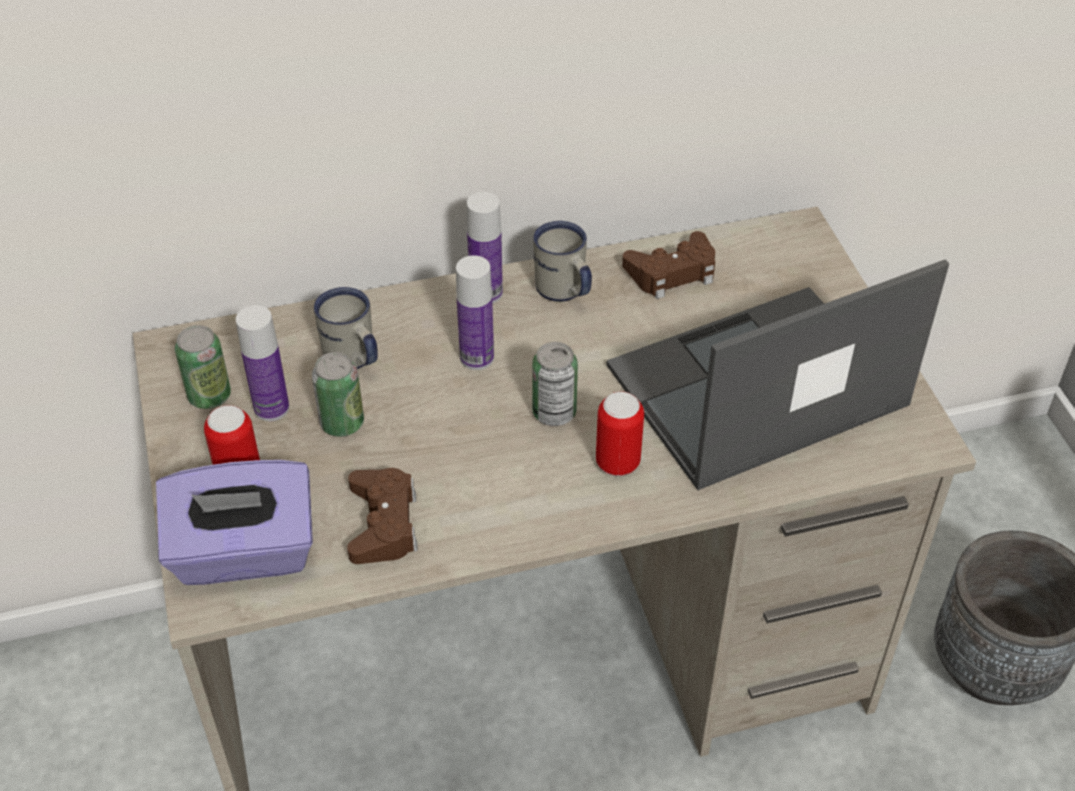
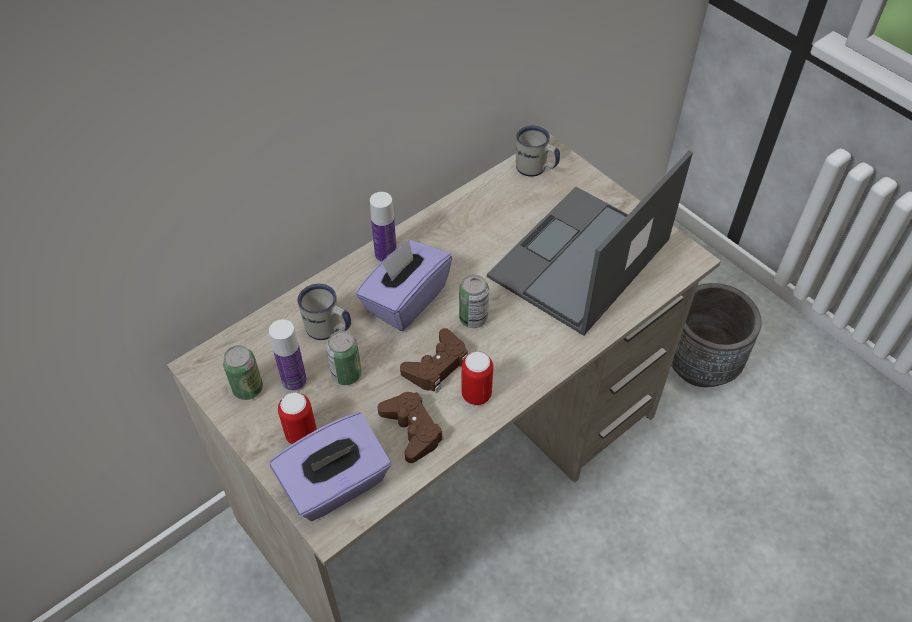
camera: 25 degrees left, 5 degrees up
bottle [456,255,494,370] -> purple tissue box [356,239,452,331]
white mug [533,221,592,302] -> white mug moved to [516,126,560,176]
can [596,392,644,476] -> can moved to [461,351,493,406]
brown game controller [622,231,715,299] -> brown game controller moved to [400,328,468,393]

